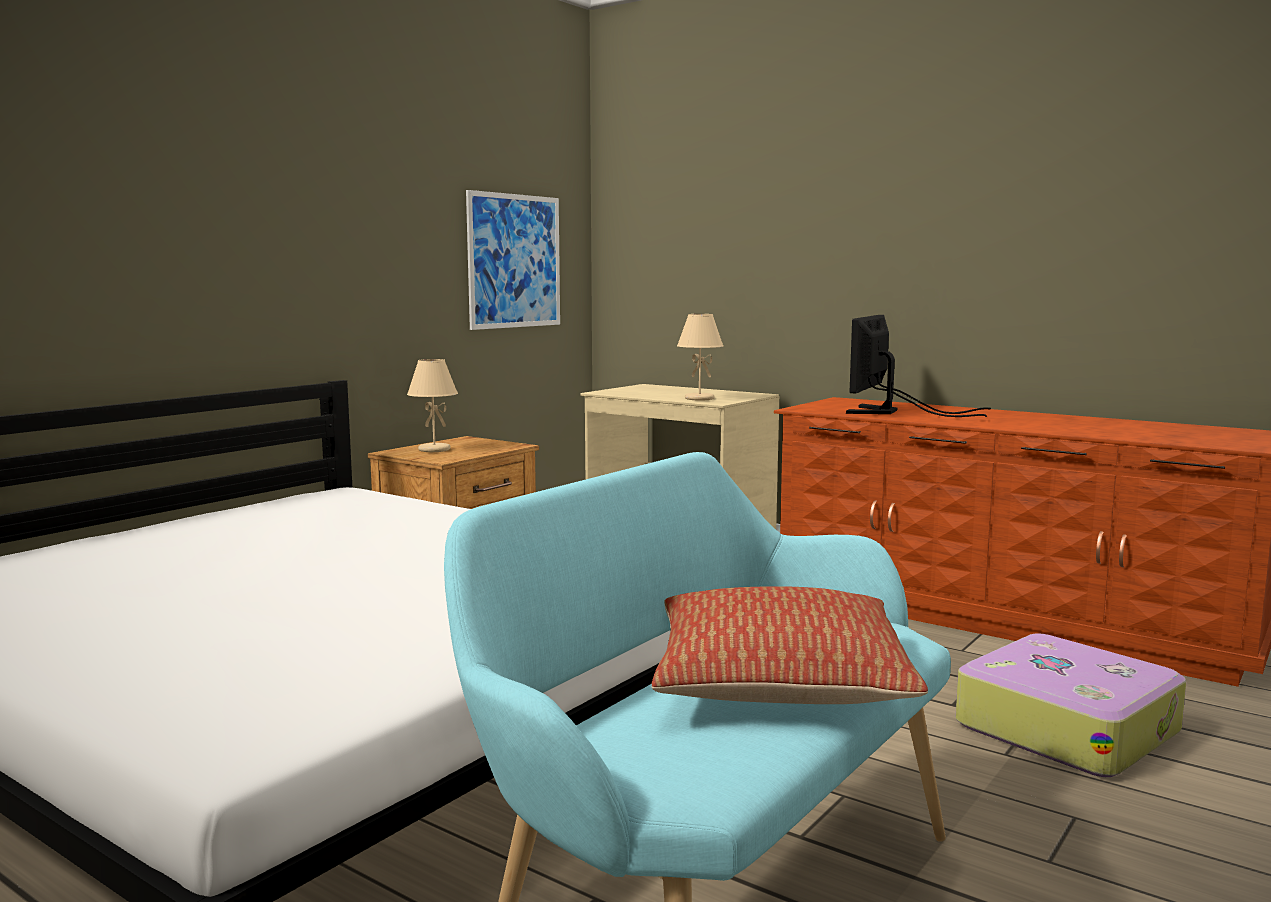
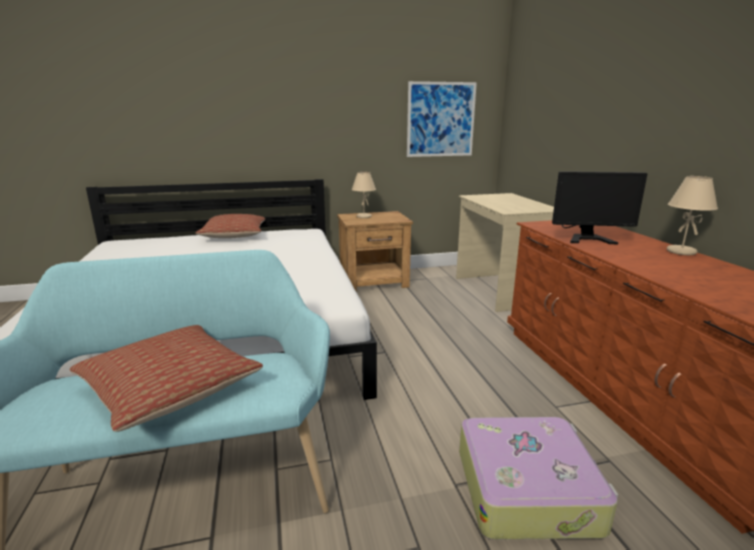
camera: 40 degrees right, 10 degrees up
beige table lamp [677,314,723,401] -> beige table lamp moved to [667,176,718,255]
monitor [846,315,991,417] -> monitor turned 150 degrees counterclockwise [552,171,647,244]
none -> pillow [195,214,266,238]

